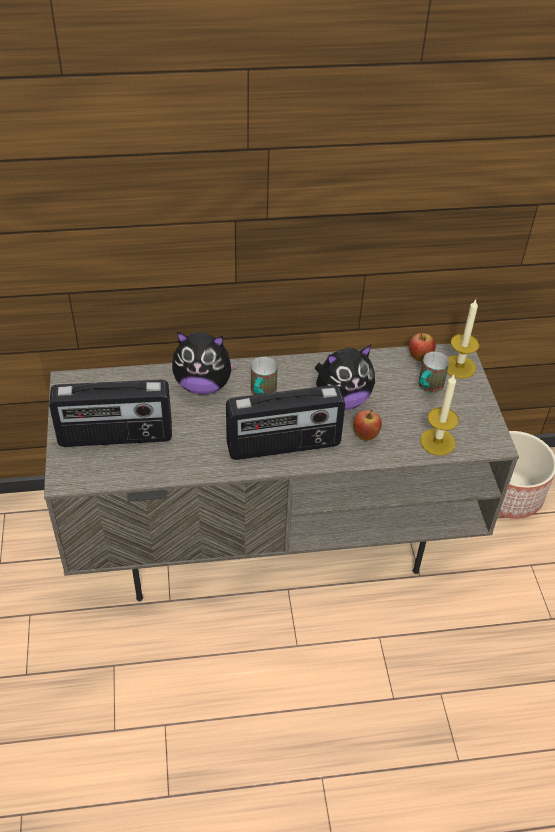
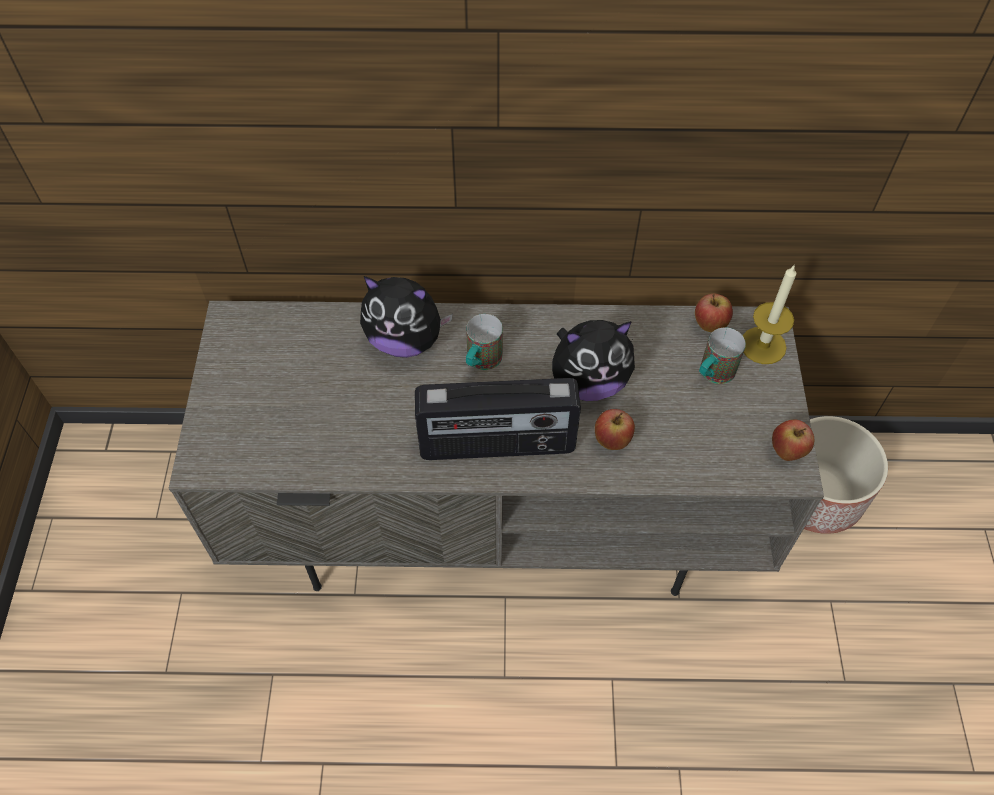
camera: 10 degrees right, 10 degrees up
radio [49,380,172,447] -> none
candle [420,375,459,456] -> none
none -> apple [772,419,814,461]

